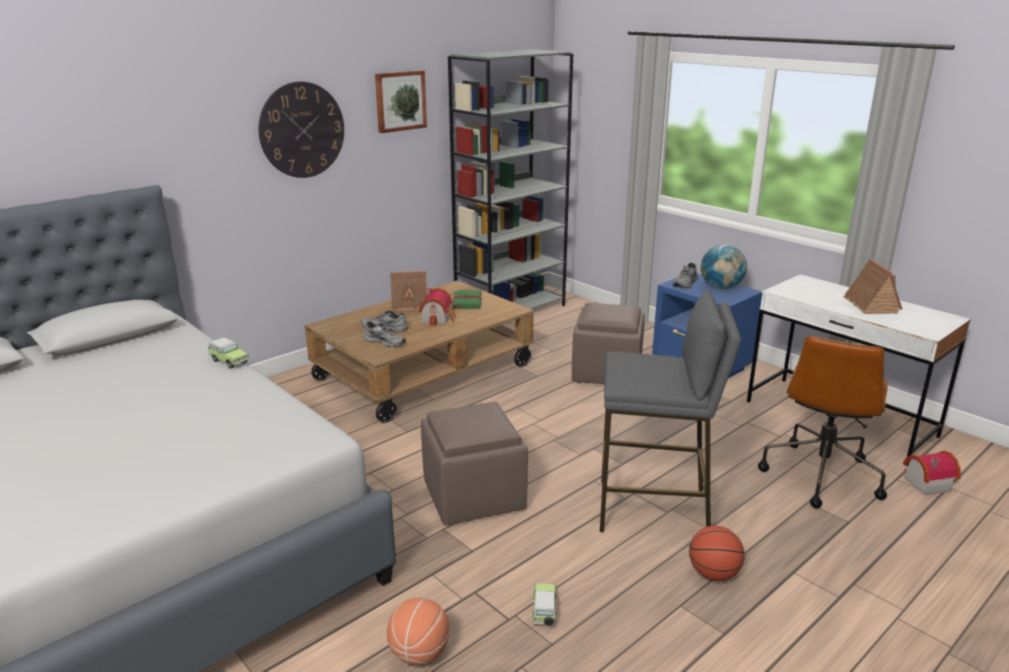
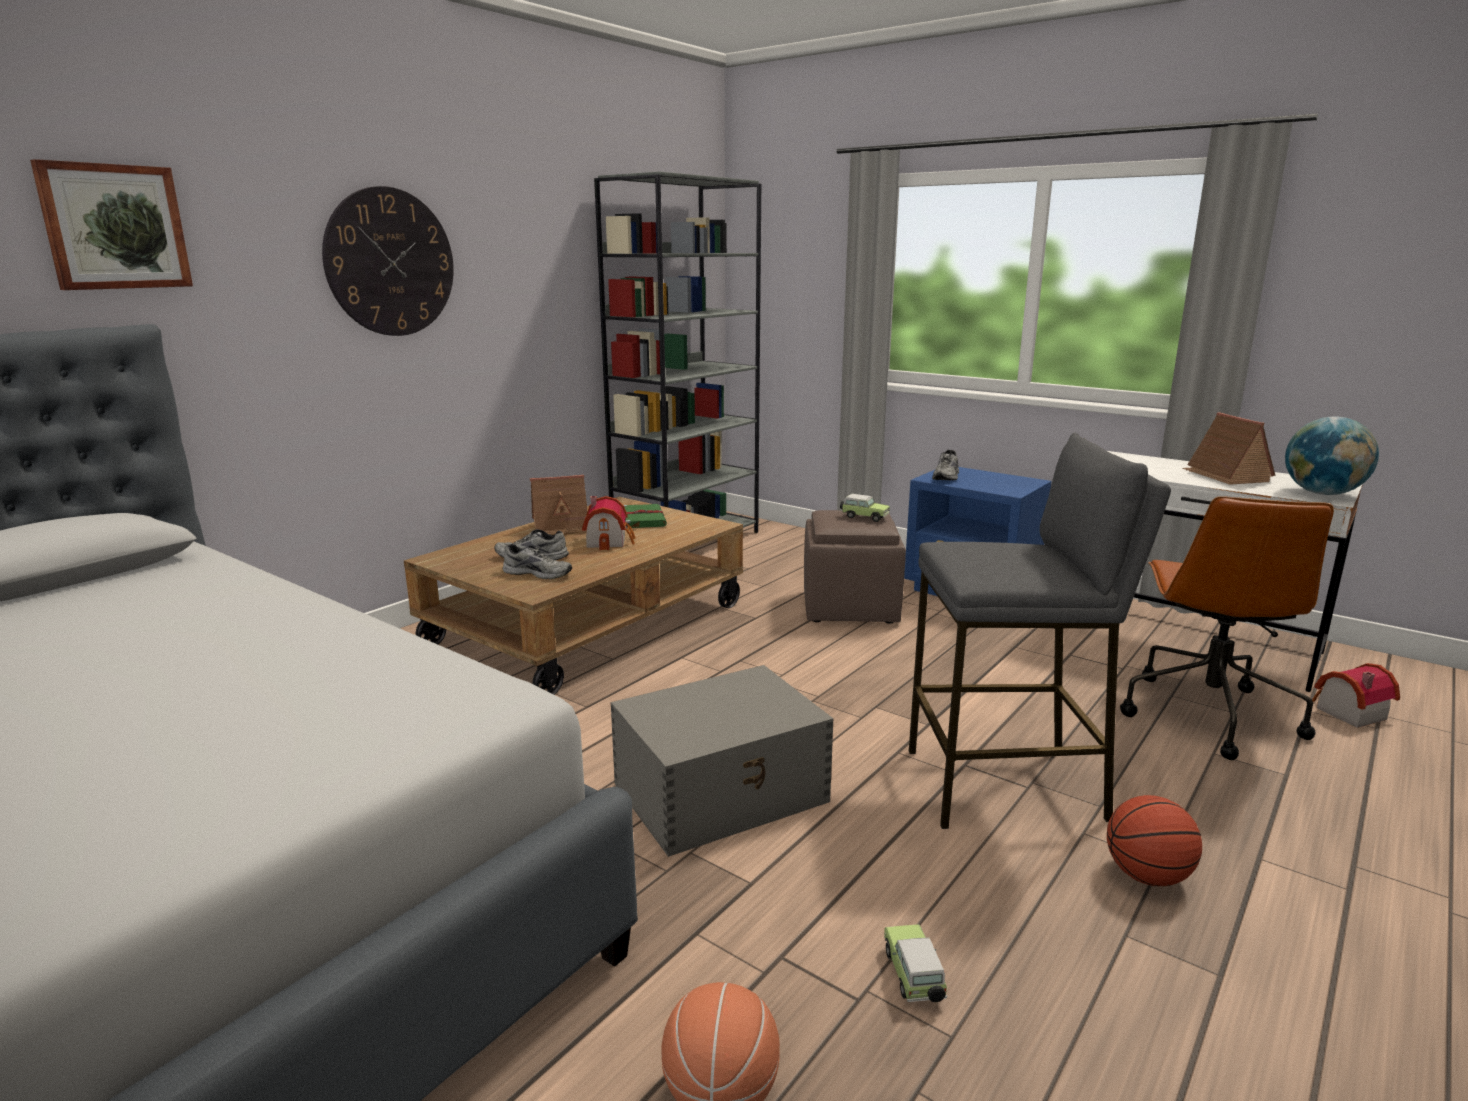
camera: 10 degrees left, 5 degrees down
toy car [208,337,249,369] -> toy car moved to [840,494,890,522]
picture [375,70,427,133] -> picture moved to [30,159,193,290]
brown ottoman [421,402,528,526] -> grey storage box [611,665,834,857]
globe [701,244,747,289] -> globe moved to [1285,417,1379,495]

